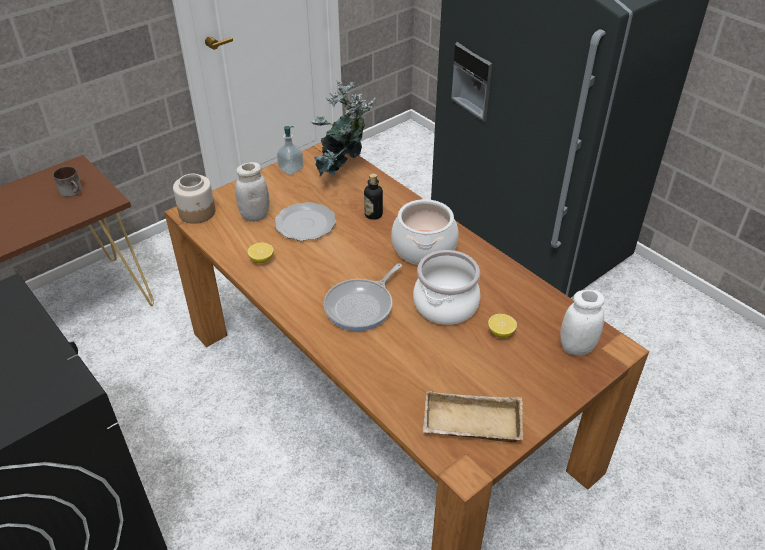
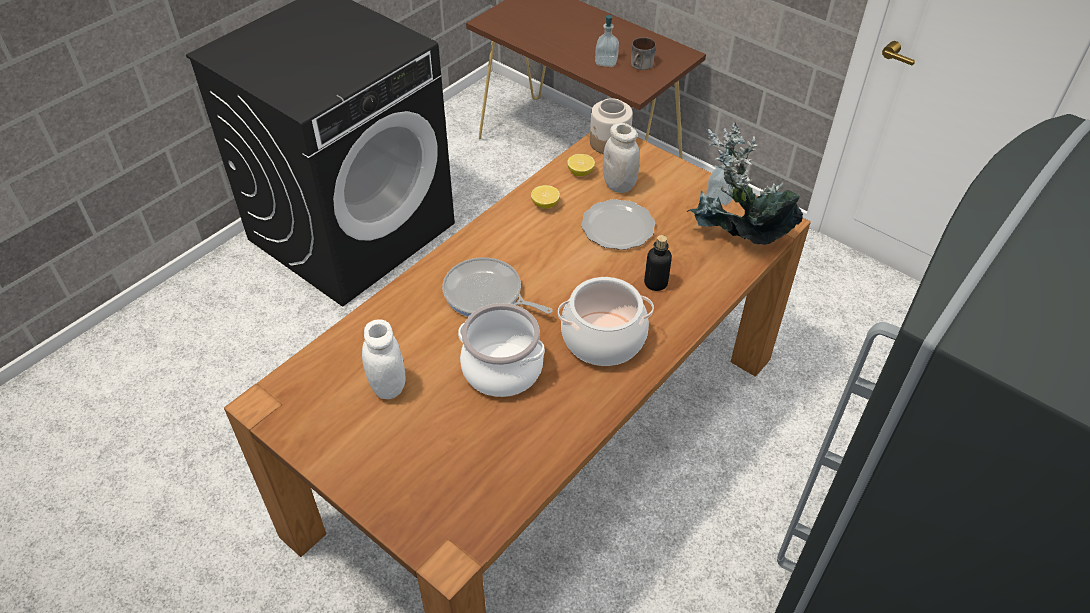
camera: 80 degrees right, 5 degrees up
beige tray [423,391,523,442] -> none
lemon [488,314,517,338] -> lemon moved to [567,154,595,176]
white jar [560,290,605,355] -> white jar moved to [362,319,406,399]
none -> soap dispenser [595,15,619,67]

